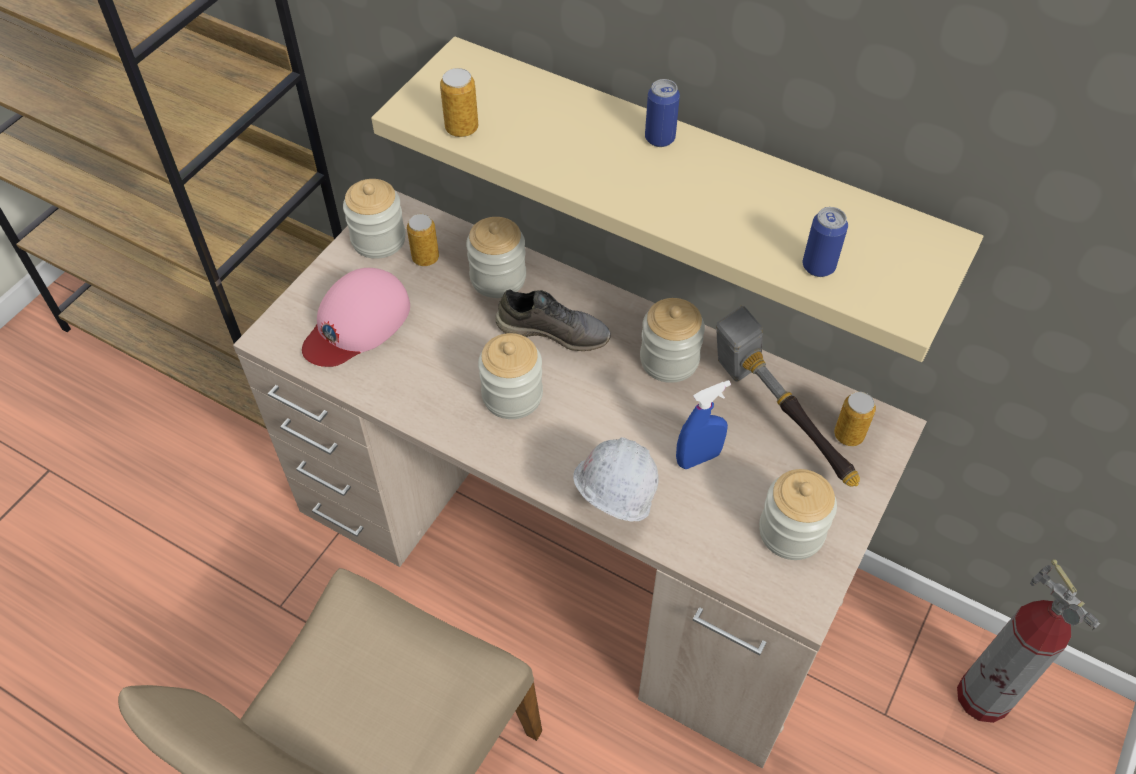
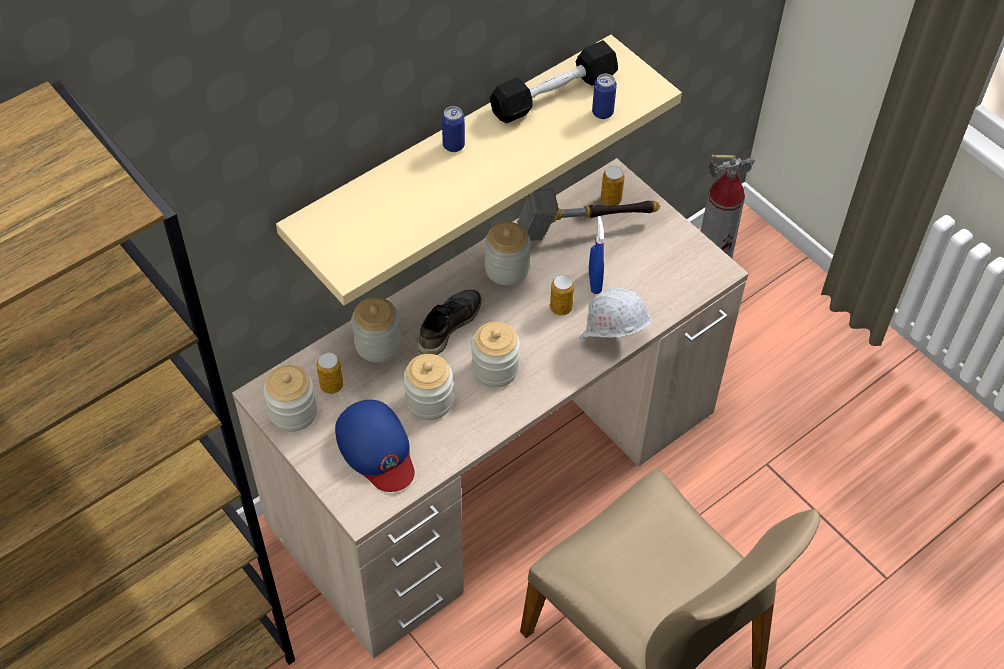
camera: 70 degrees left, 0 degrees up
pink cap [302,268,410,367] -> blue cap [335,400,415,492]
can [440,68,478,137] -> can moved to [550,275,574,315]
jar [759,469,837,560] -> jar moved to [403,354,454,420]
none -> black dumbbell [490,40,618,123]

